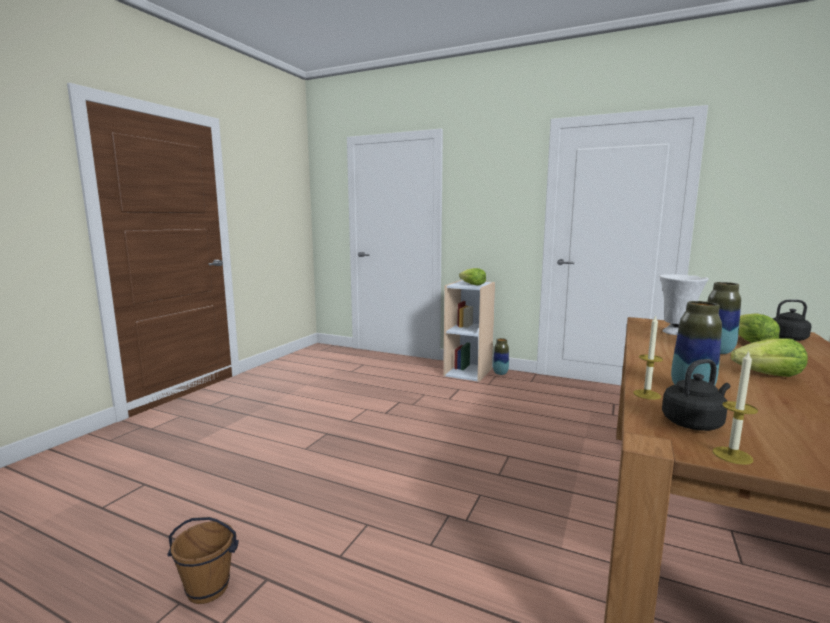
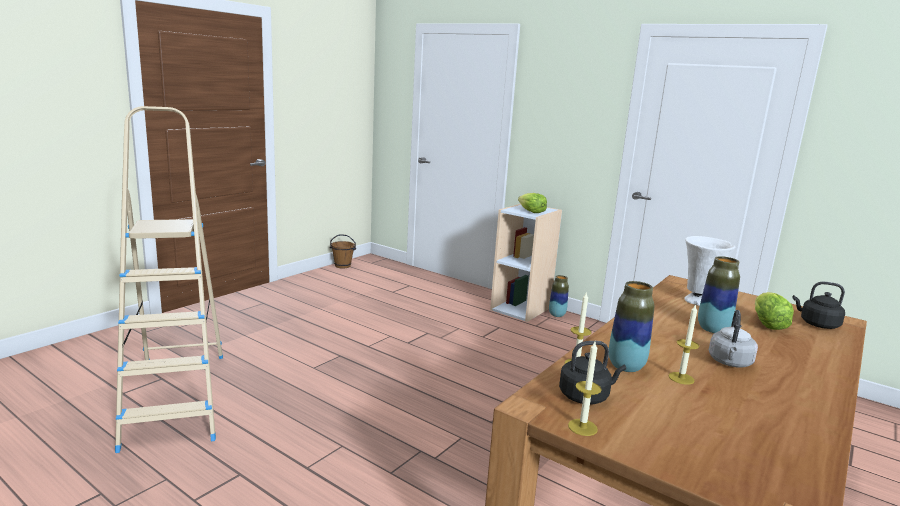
camera: 10 degrees right, 5 degrees up
brown bucket [167,517,239,604] -> brown bucket moved to [330,234,356,269]
lettuce [731,338,808,377] -> grey kettle [709,310,758,368]
none -> beige step ladder [115,106,223,453]
none -> candle [668,304,699,385]

